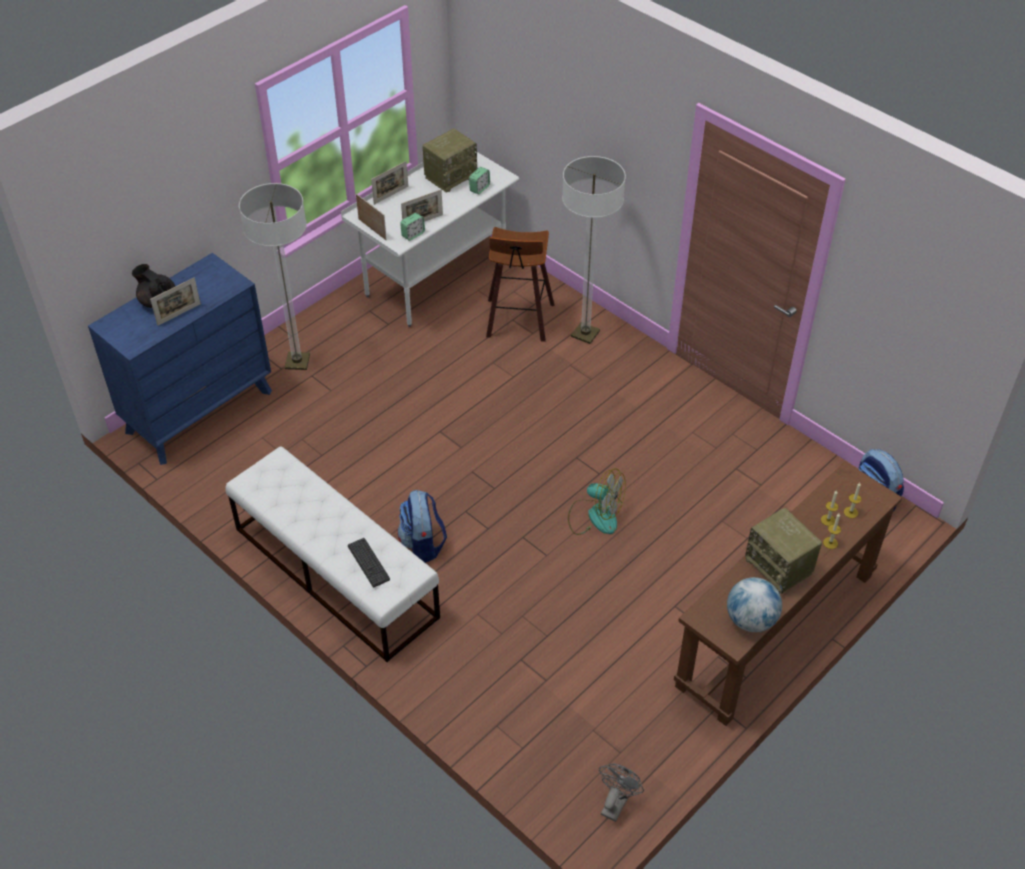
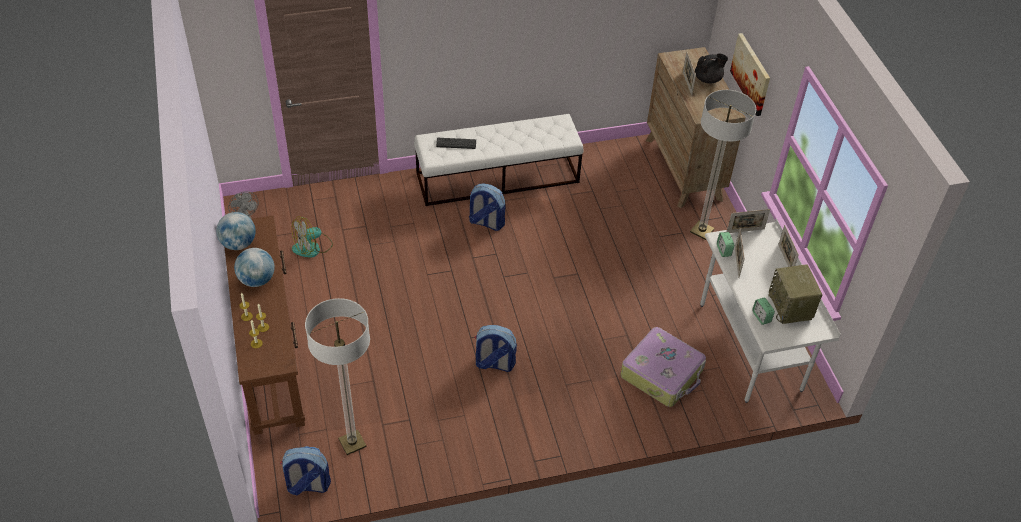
camera: 120 degrees right, 0 degrees up
blue dresser [88,253,272,465] -> brown dresser [646,47,746,208]
stool [486,227,554,342] -> suitcase [620,327,706,407]
floor lamp [562,156,626,344] -> floor lamp moved to [305,298,370,455]
fan [568,468,626,535] -> fan moved to [292,216,333,258]
radio [745,508,822,594] -> globe [234,248,275,287]
none -> backpack [474,325,517,372]
none -> picture [730,33,770,116]

